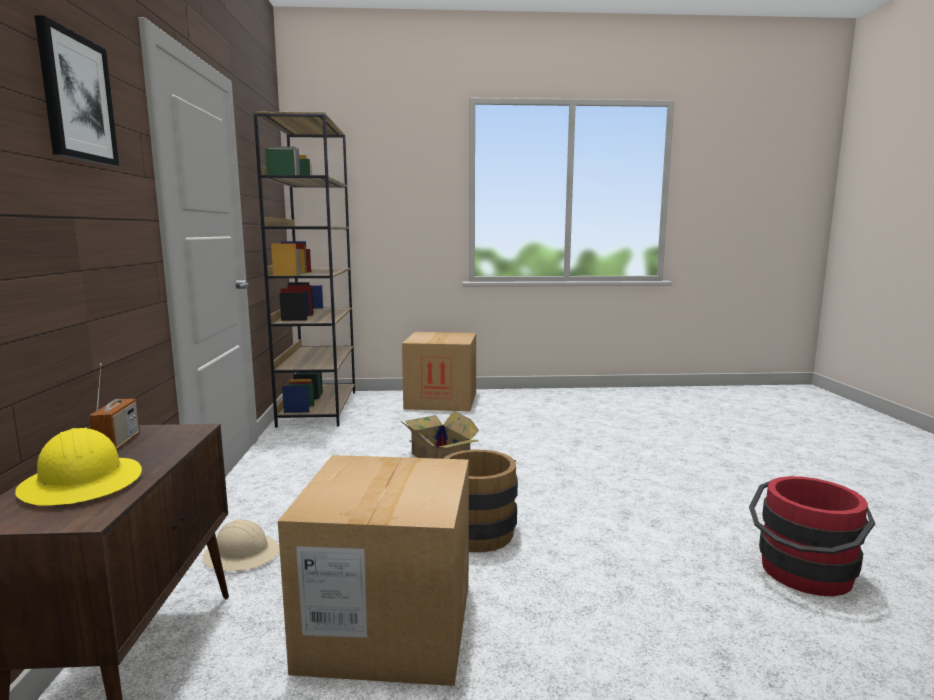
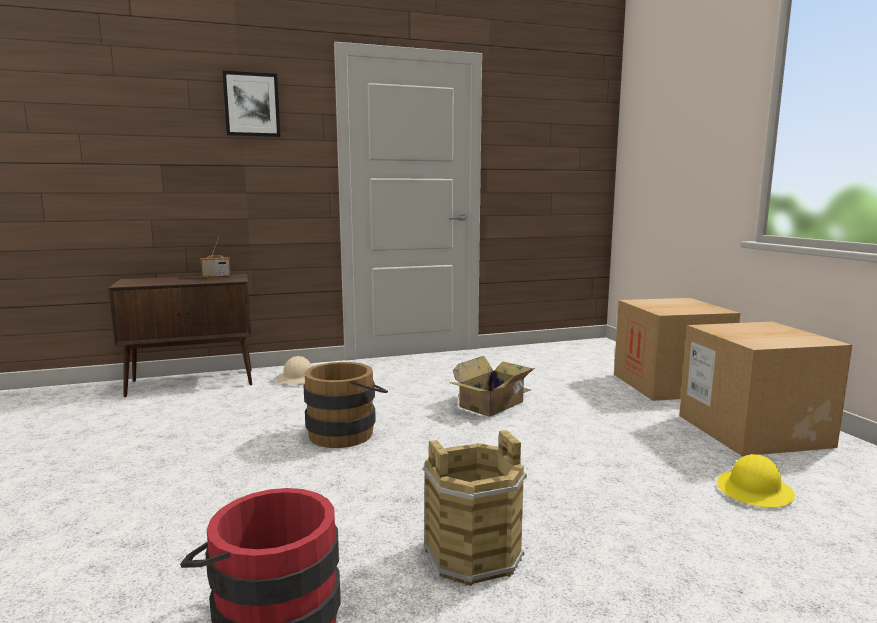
camera: 75 degrees right, 0 degrees up
yellow hard hat [15,428,142,506] -> yellow hard hat moved to [717,454,795,507]
brown bookcase [254,111,355,428] -> none
cardboard box [278,455,469,686] -> cardboard box moved to [679,322,852,456]
none -> brown bucket [423,430,527,586]

